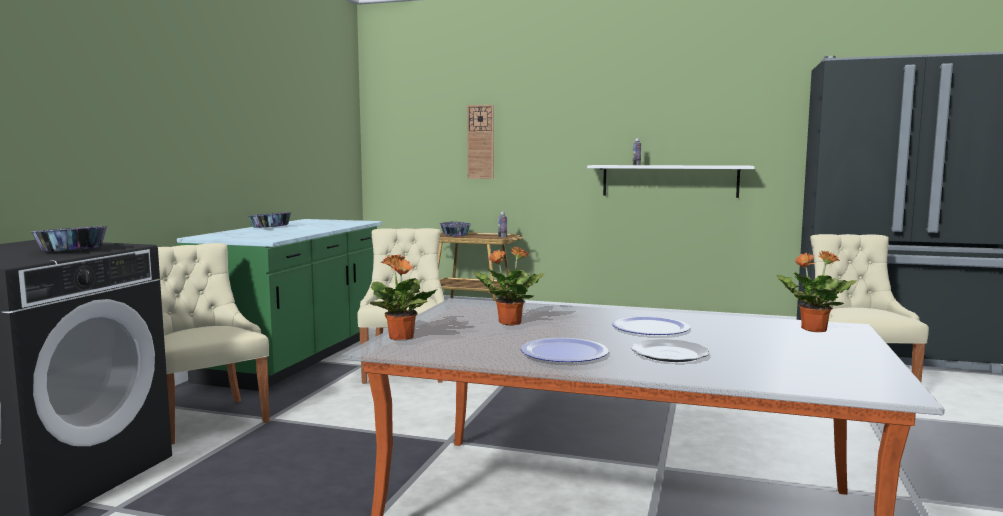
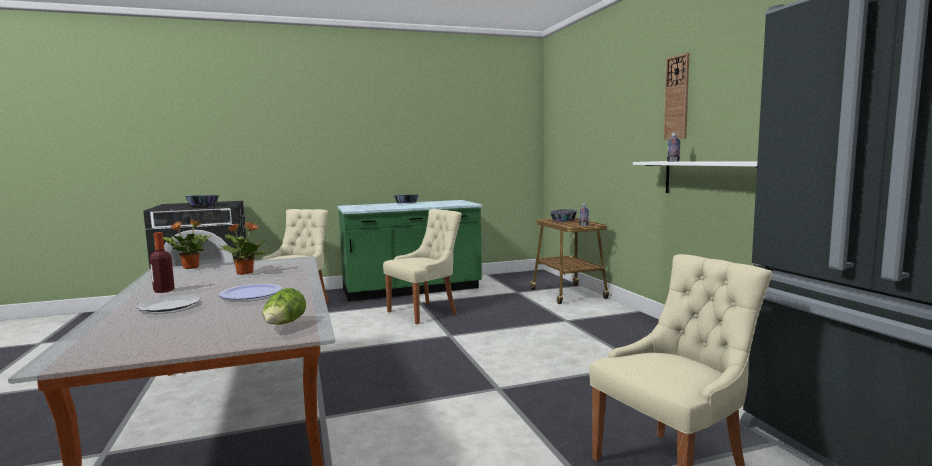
camera: 55 degrees right, 0 degrees up
wall clock [467,105,494,179] -> wall clock moved to [664,53,689,140]
plate [521,338,608,362] -> bottle [150,232,175,293]
potted plant [776,251,857,332] -> lettuce [263,288,306,325]

